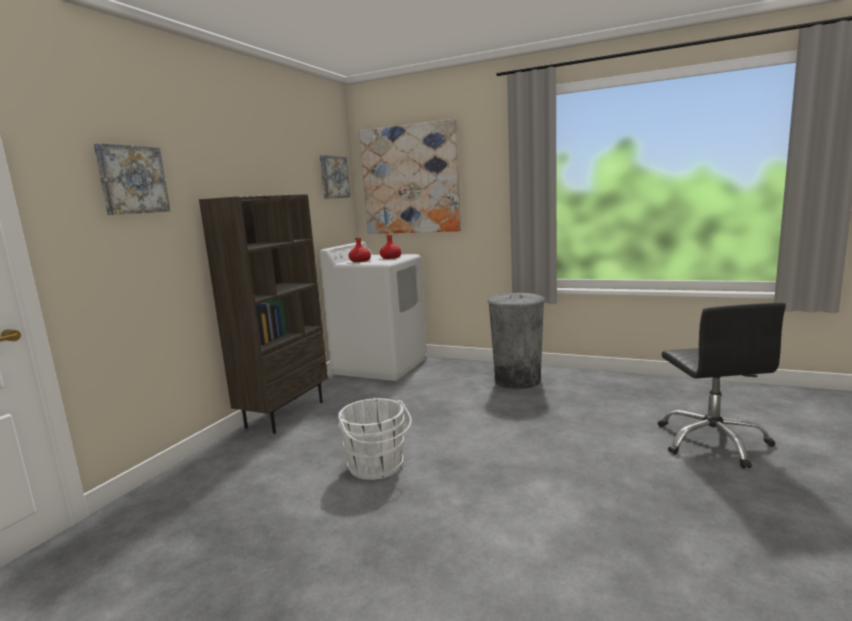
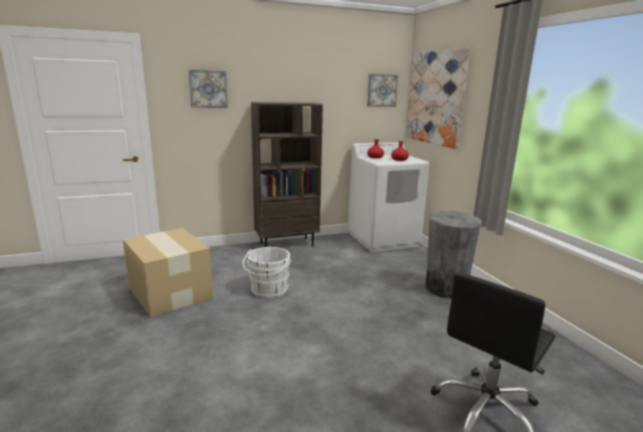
camera: 45 degrees right, 5 degrees up
none -> cardboard box [123,228,213,317]

